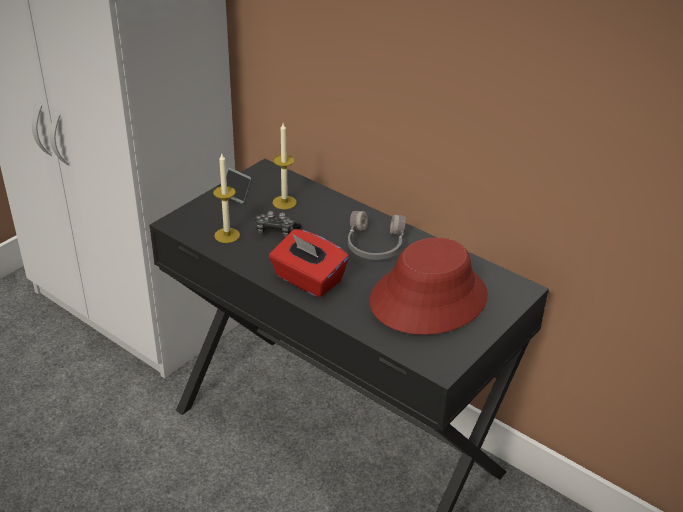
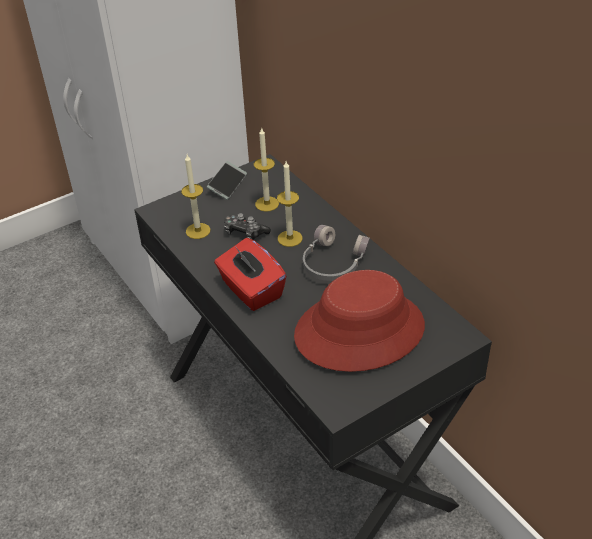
camera: 20 degrees right, 5 degrees up
none -> candle [277,161,303,247]

